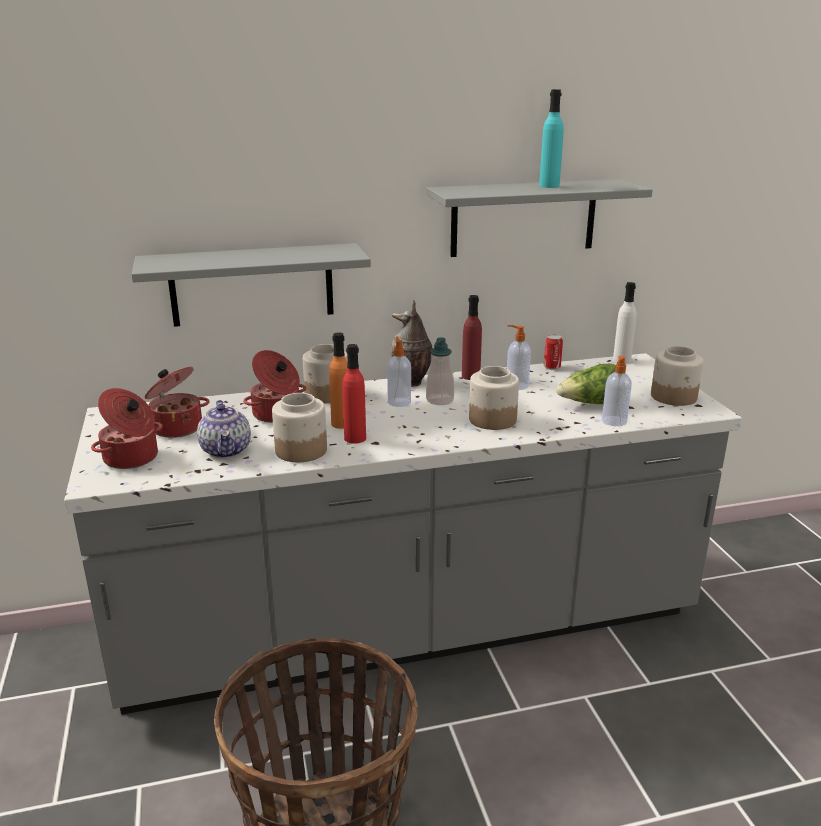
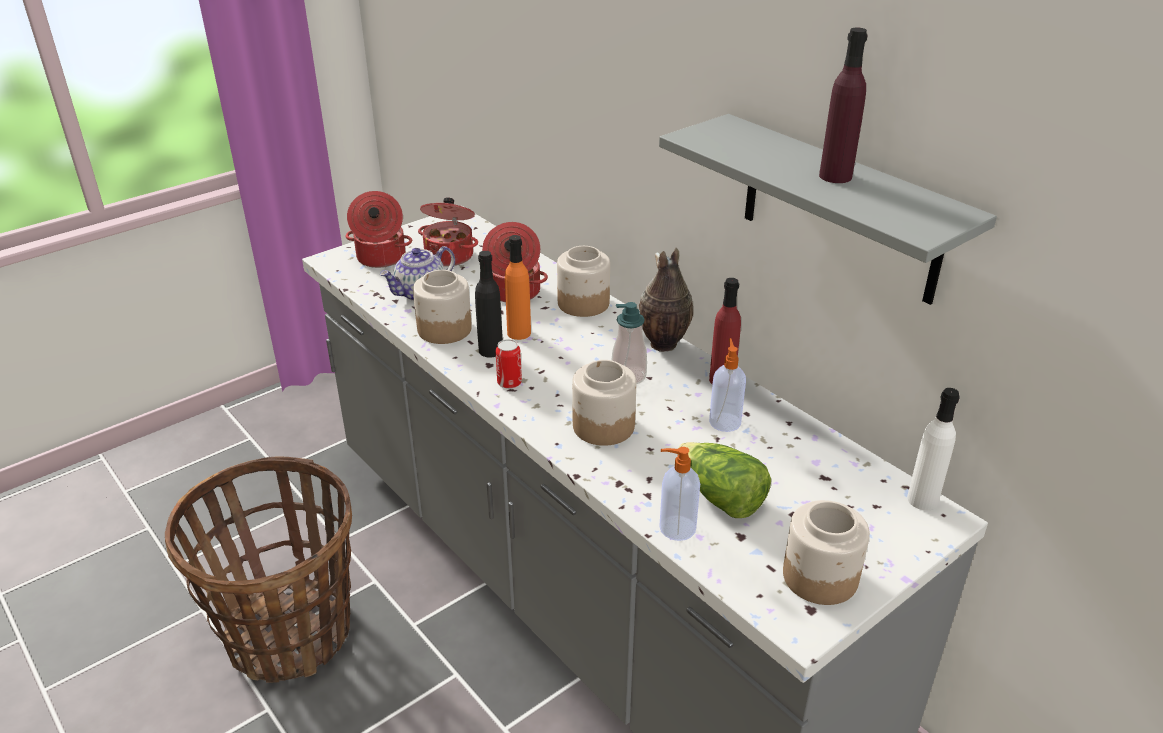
camera: 65 degrees right, 10 degrees up
grey shelf [132,243,371,327] -> none
red bottle [342,344,366,444] -> black bottle [475,251,503,358]
soap dispenser [387,337,411,407] -> none
turquoise bottle [539,89,564,188] -> purple bottle [819,28,868,183]
can [543,334,563,370] -> can moved to [496,339,522,389]

